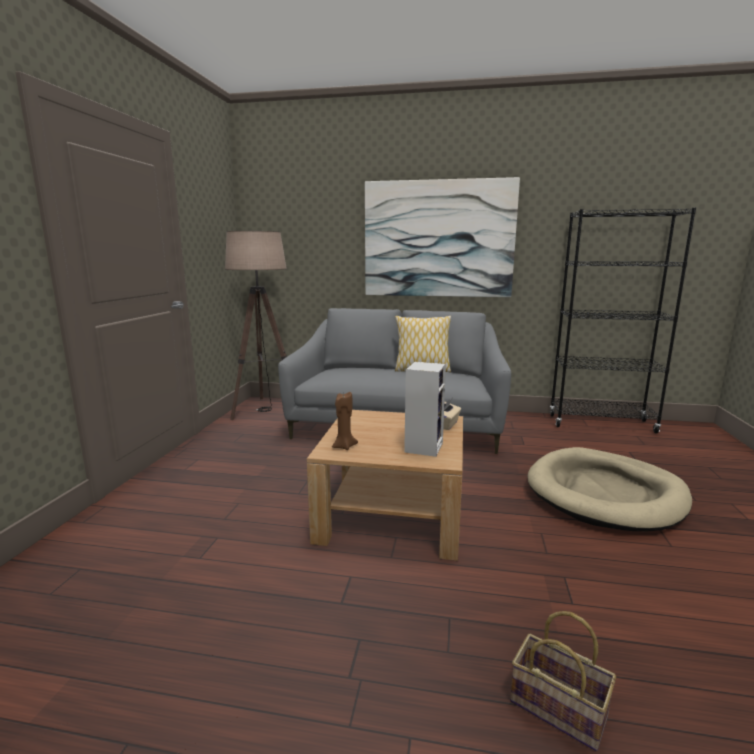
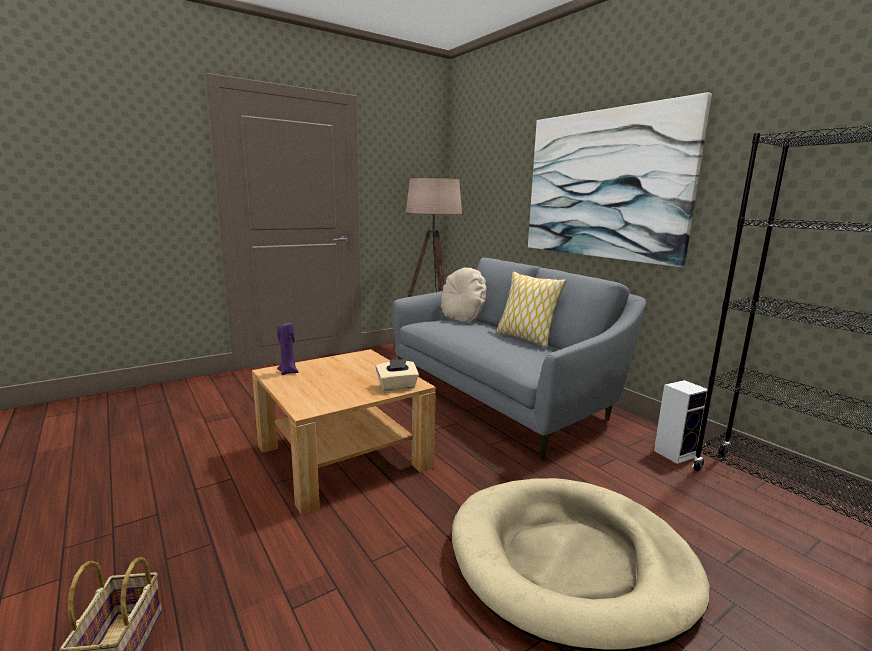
camera: 45 degrees right, 0 degrees up
brown candle [332,392,358,450] -> purple candle [277,322,298,375]
speaker [404,362,446,457] -> speaker moved to [654,380,708,464]
none -> beige pillow [441,267,487,323]

